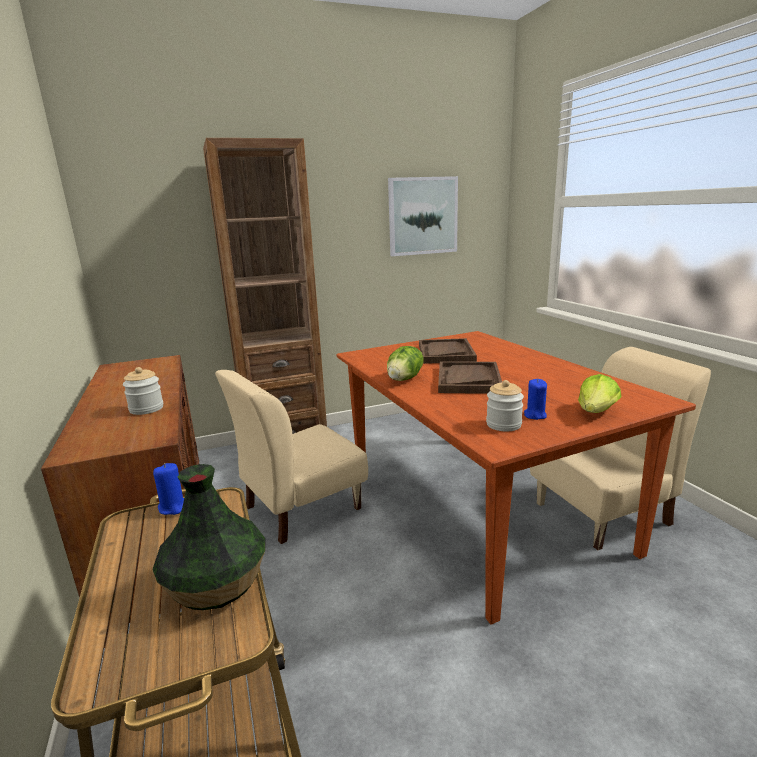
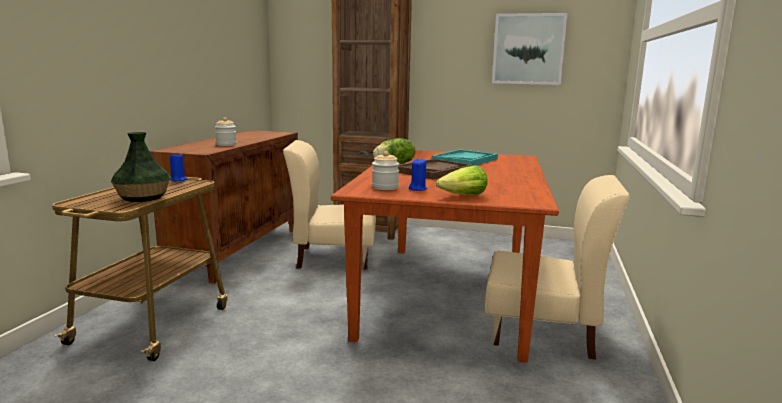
camera: 35 degrees right, 5 degrees down
brown tray [419,338,477,364] -> turquoise tray [432,149,498,166]

